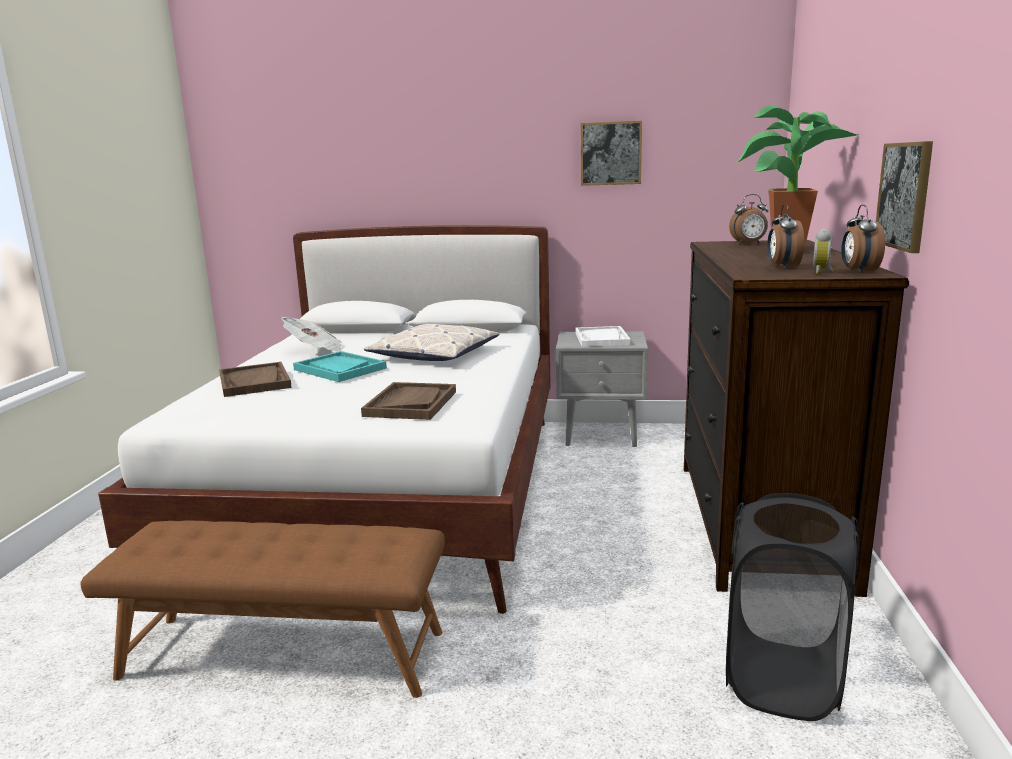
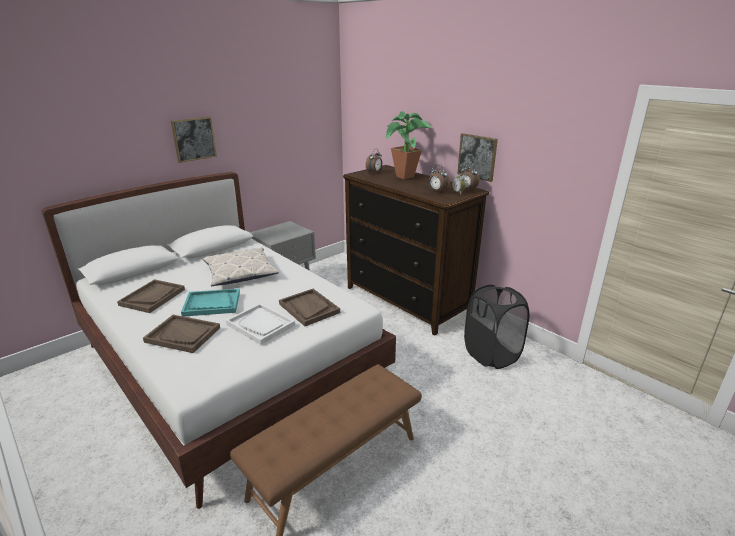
camera: 50 degrees left, 10 degrees up
newspaper [281,317,342,352] -> brown tray [117,279,185,313]
white tray [575,326,631,347] -> white tray moved to [226,303,295,345]
picture [581,121,642,186] -> picture moved to [171,117,217,163]

